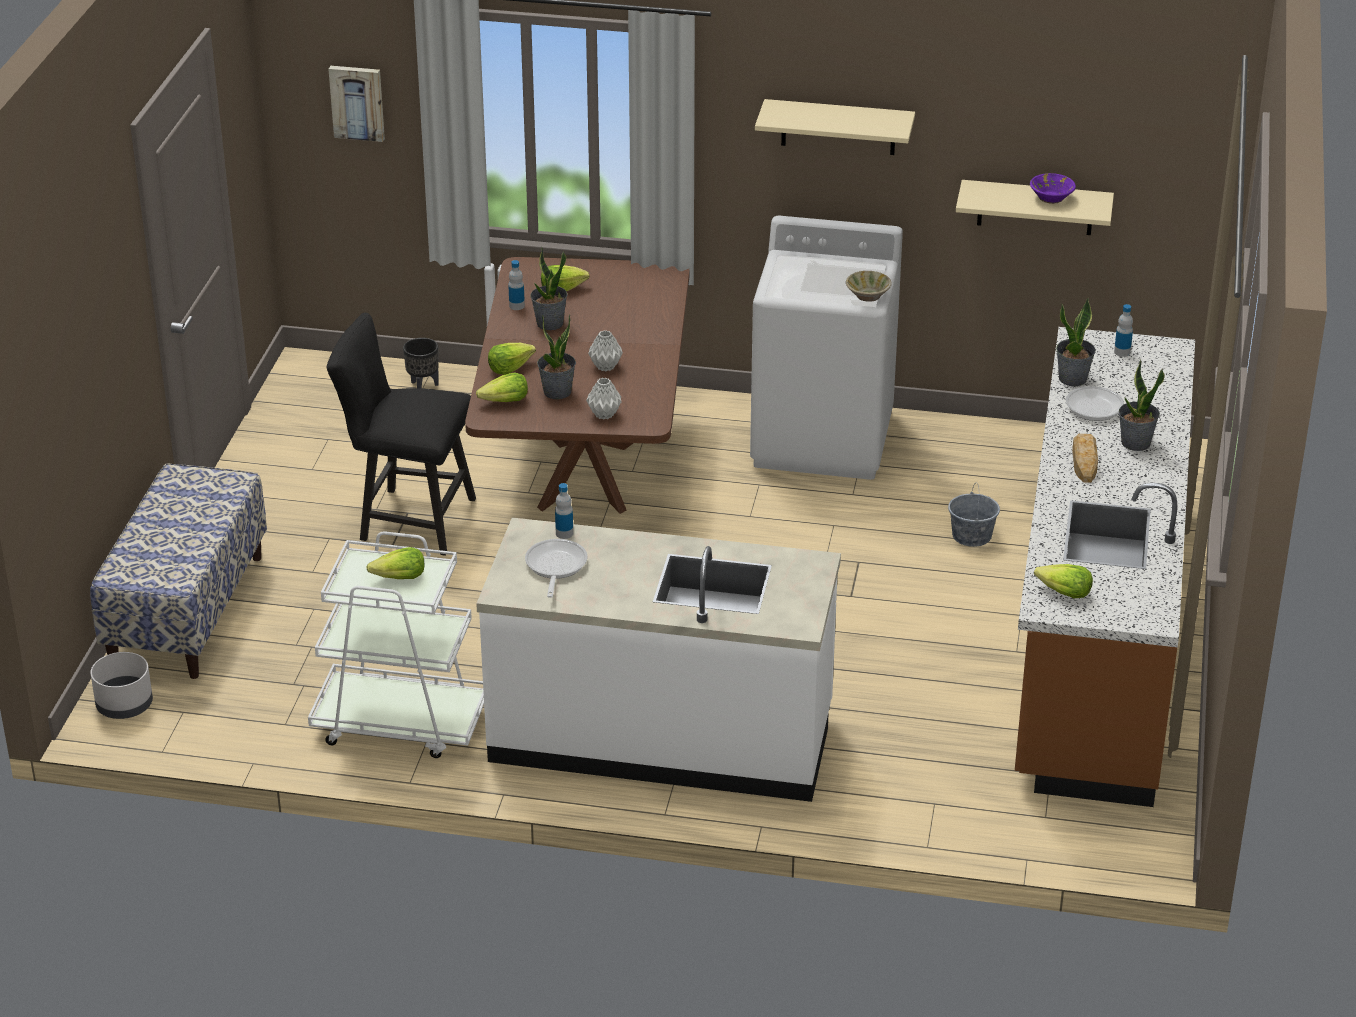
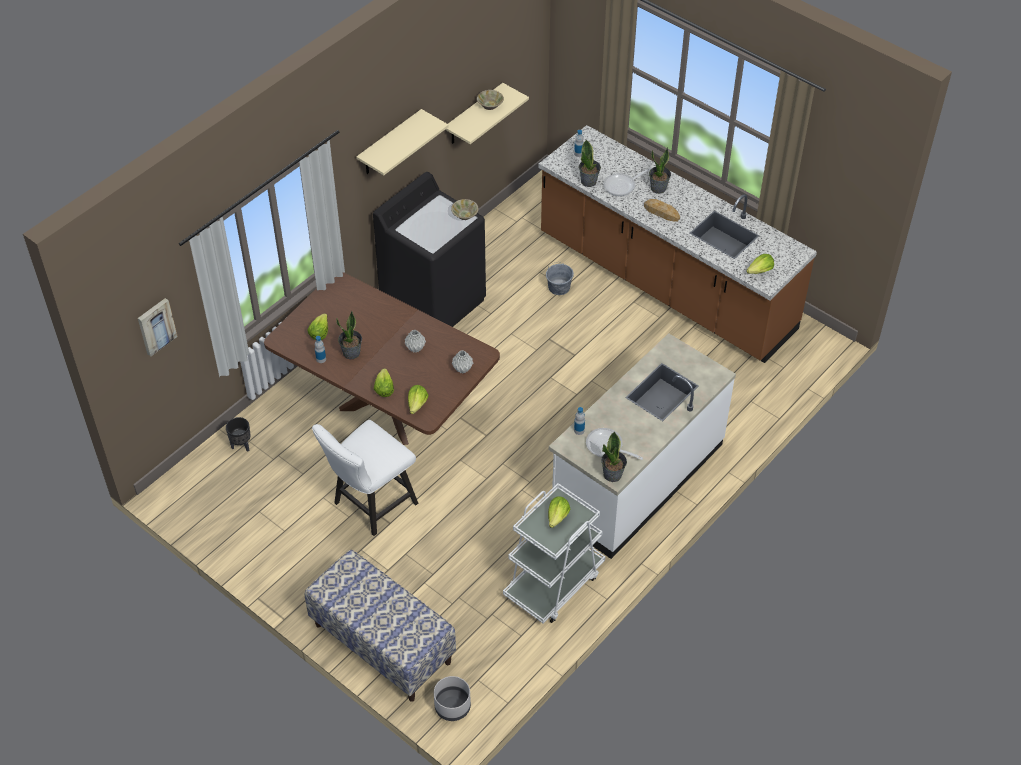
camera: 60 degrees left, 15 degrees up
black chair [327,313,476,556] -> white chair [312,420,418,536]
potted plant [537,314,576,399] -> potted plant moved to [601,431,627,482]
white washing machine [750,216,903,480] -> black washing machine [373,172,486,327]
purple bowl [1030,173,1076,204] -> beige bowl [477,90,504,110]

